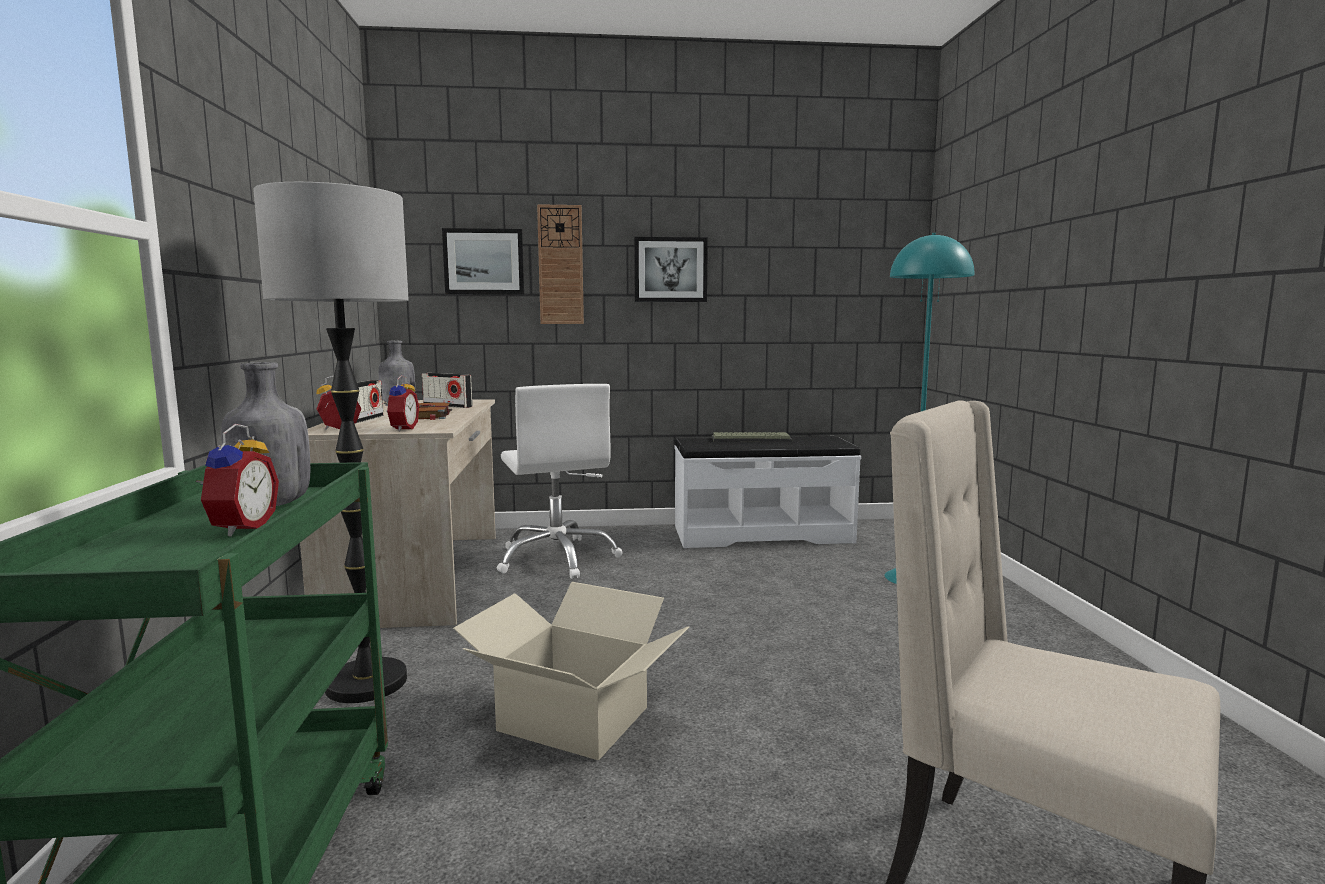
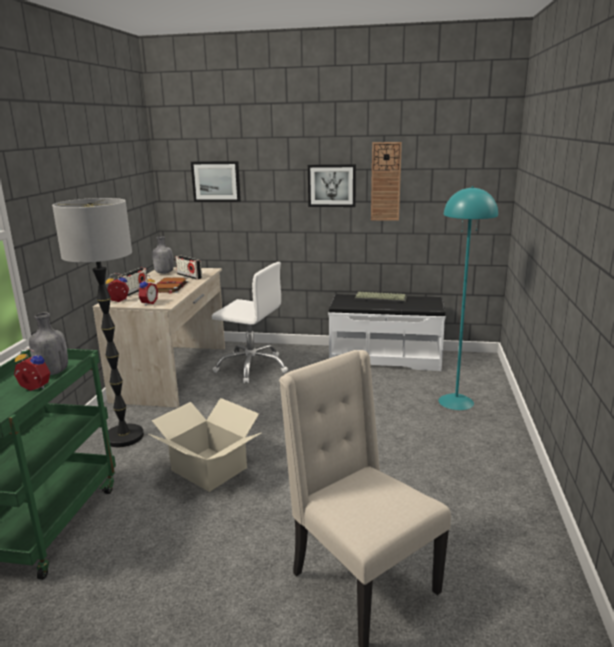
camera: 15 degrees right, 10 degrees up
alarm clock [196,424,279,537] -> alarm clock turned 90 degrees counterclockwise [14,348,50,391]
white office chair [497,384,622,579] -> white office chair turned 60 degrees counterclockwise [212,262,288,383]
wall clock [537,204,584,324] -> wall clock moved to [371,142,402,221]

